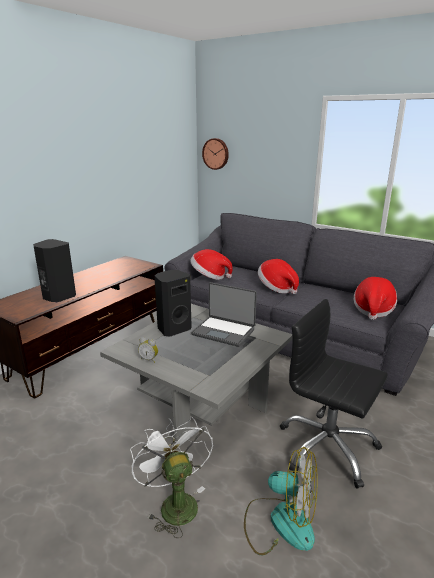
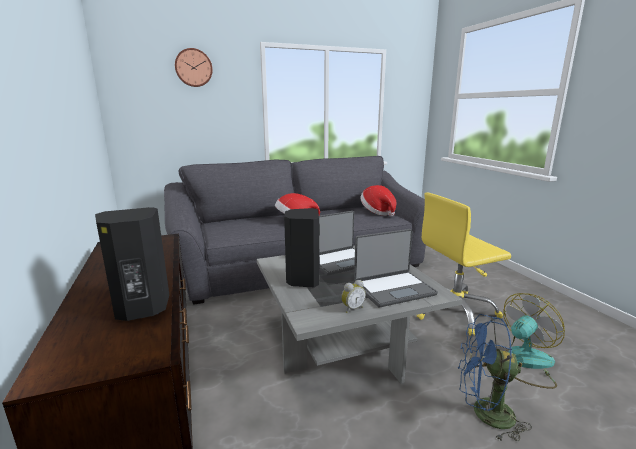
camera: 55 degrees left, 5 degrees down
white fan [130,417,213,538] -> blue fan [458,314,532,442]
hat [190,249,233,280] -> none
wall clock [202,138,229,170] -> wall clock moved to [175,48,213,87]
black office chair [280,299,388,489] -> yellow office chair [417,192,511,335]
none -> laptop [354,229,438,307]

